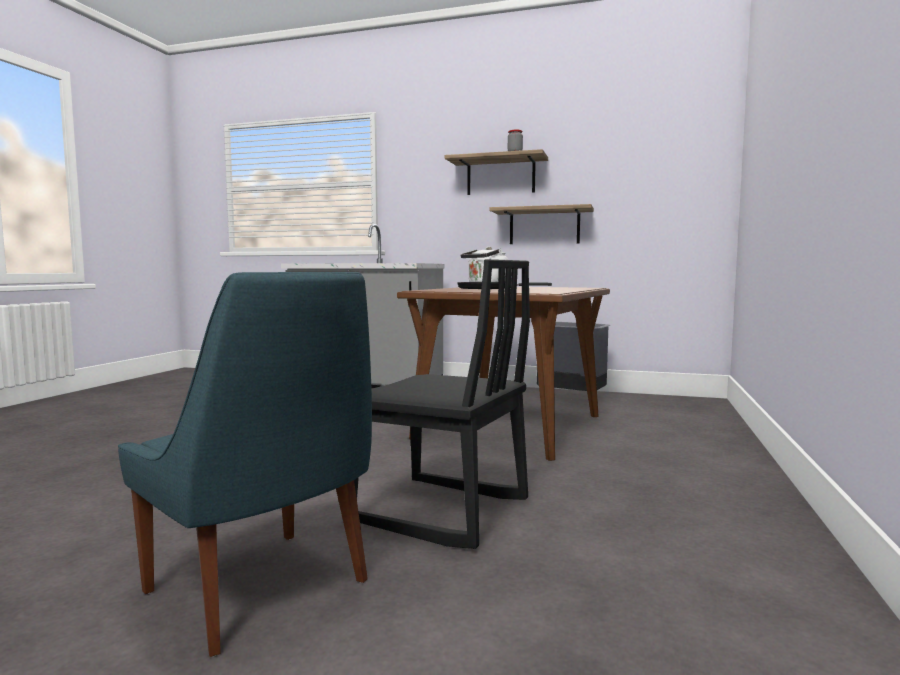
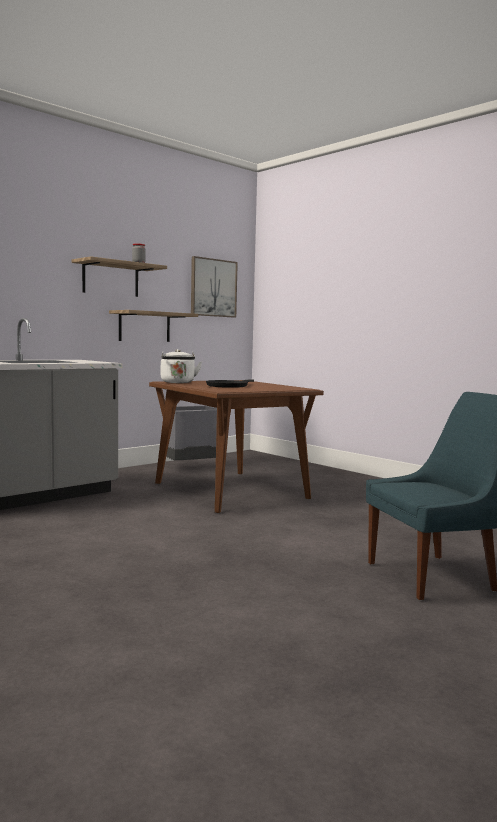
camera: 60 degrees left, 0 degrees up
black chair [354,259,530,549] -> none
none -> picture [191,256,238,317]

